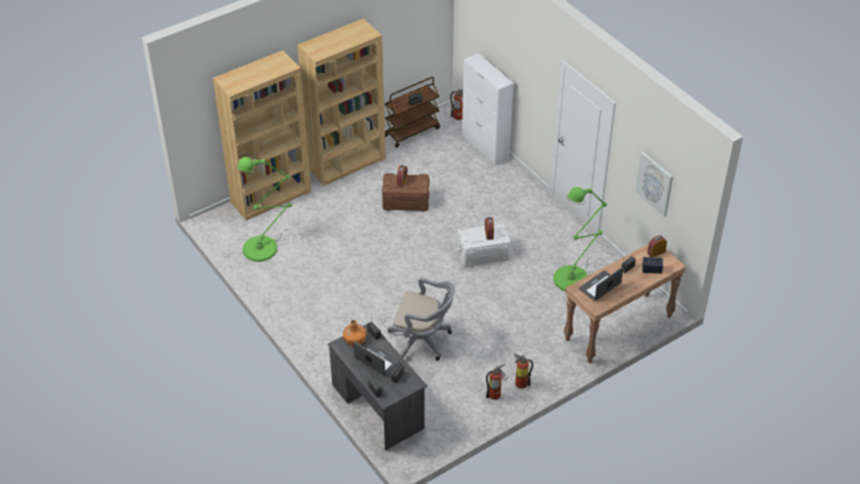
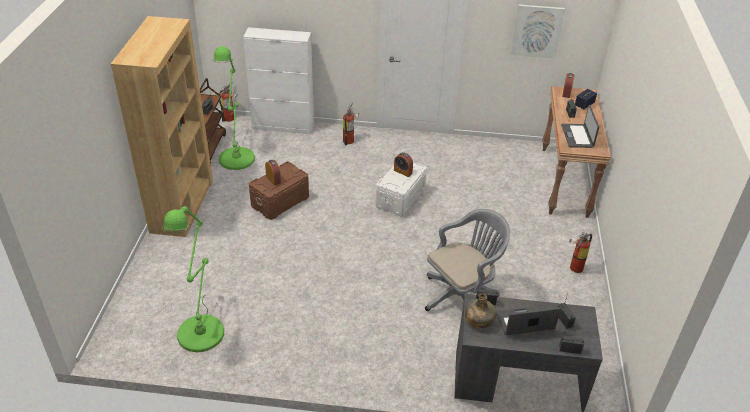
camera: 50 degrees left, 5 degrees down
brown bookcase [213,50,311,221] -> none
orange bottle [343,320,366,346] -> green bottle [465,293,496,329]
fire extinguisher [486,363,508,400] -> fire extinguisher moved to [343,102,359,145]
green floor lamp [553,187,607,291] -> green floor lamp moved to [212,46,255,170]

